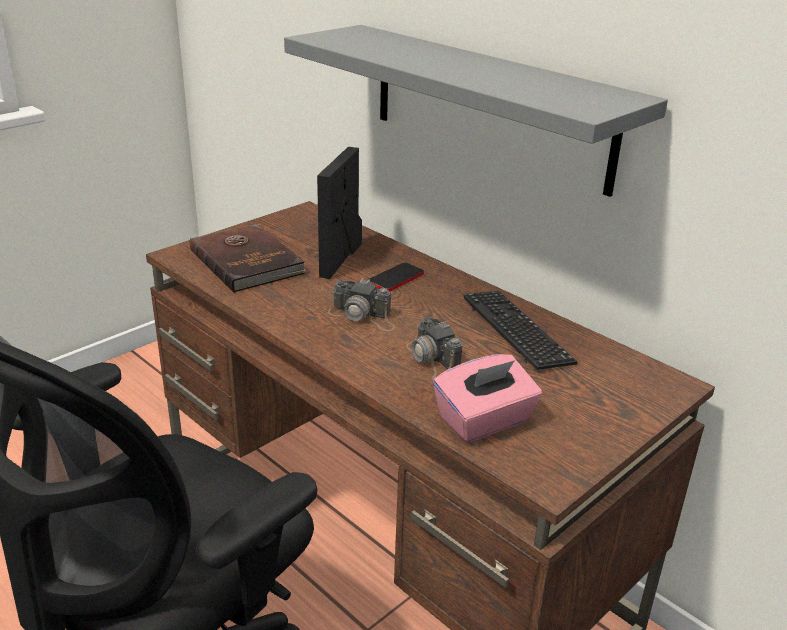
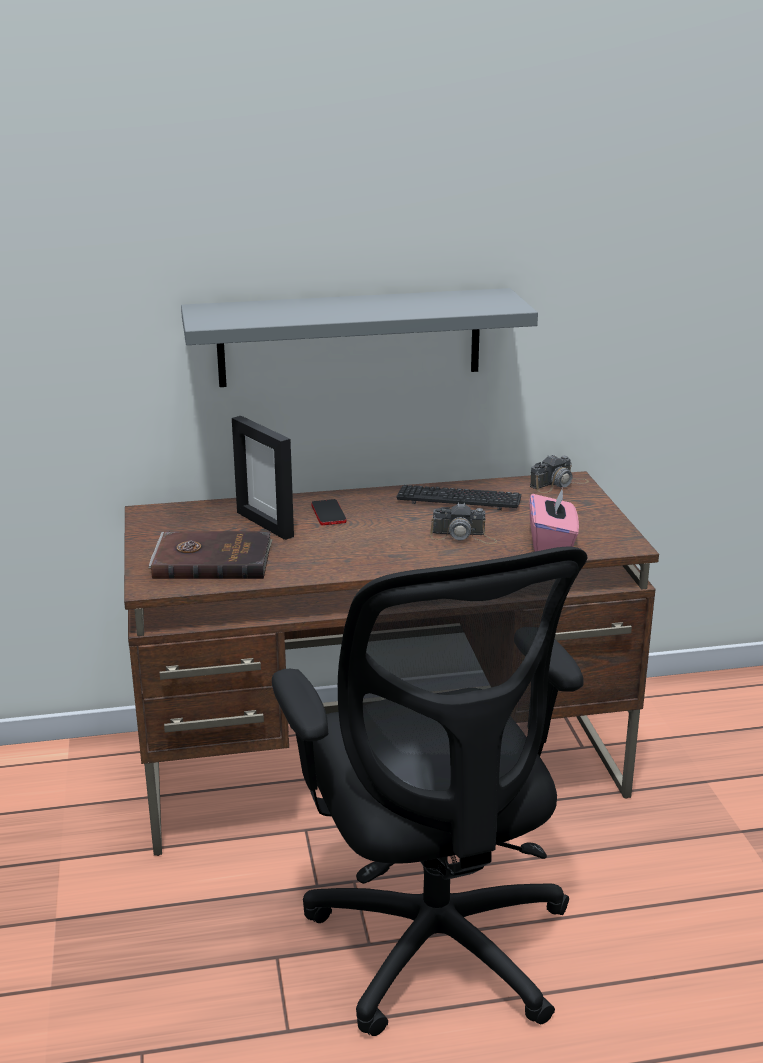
camera: 55 degrees left, 5 degrees down
camera [328,279,395,331] -> camera moved to [530,455,589,493]

